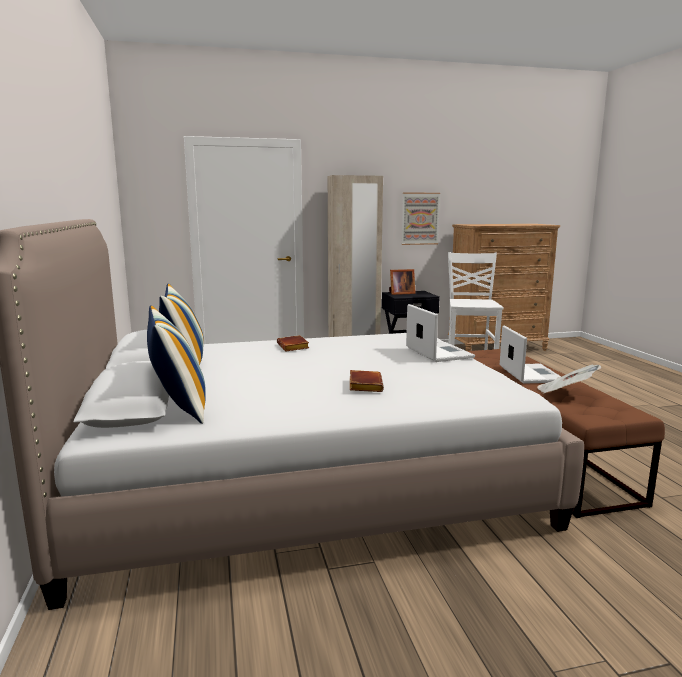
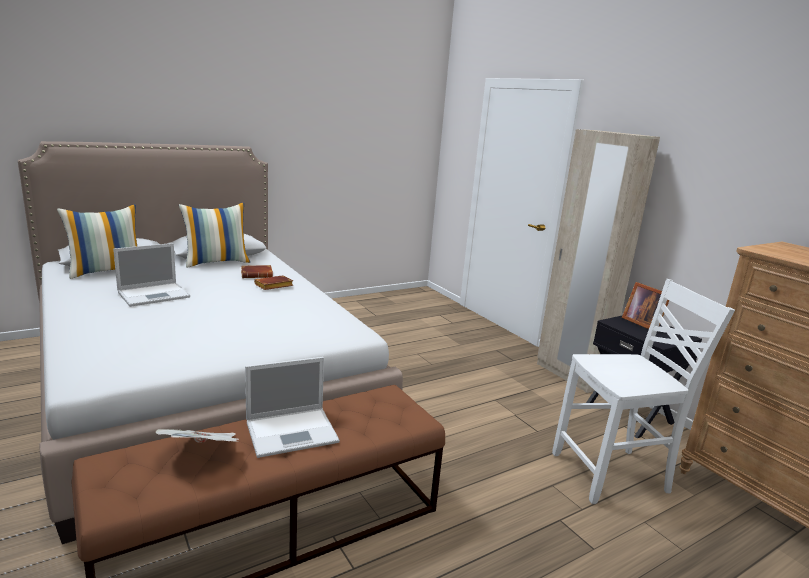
camera: 70 degrees right, 5 degrees up
brown book [350,370,384,392] -> brown book moved to [241,265,273,278]
picture [401,193,440,245] -> none
laptop [406,304,475,362] -> laptop moved to [113,243,190,307]

